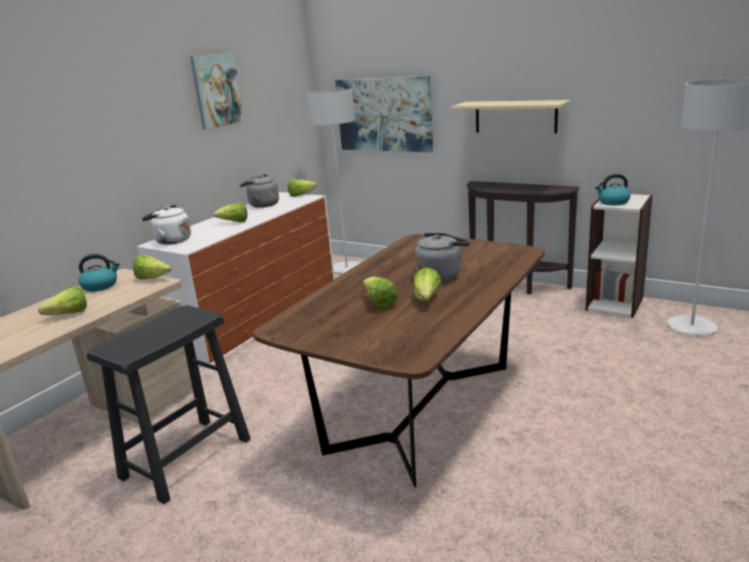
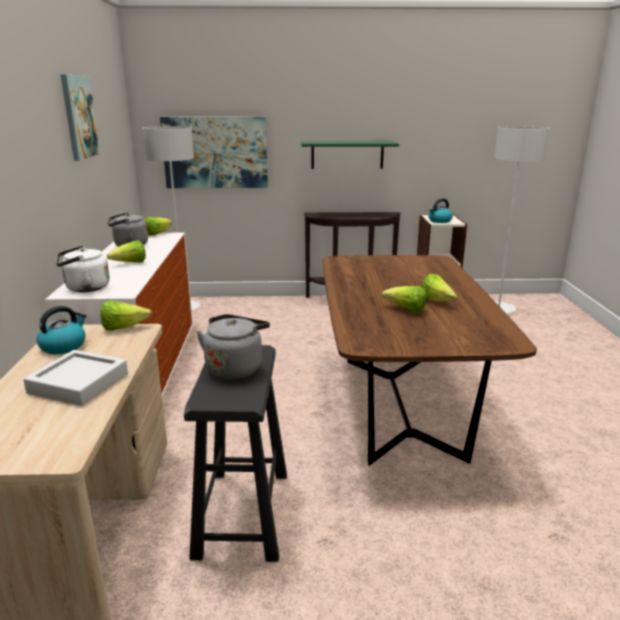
camera: 35 degrees left, 0 degrees up
lettuce [38,286,87,315] -> grey tray [23,350,128,406]
grey kettle [415,233,470,282] -> grey kettle moved to [197,314,270,379]
beige shelf [451,100,571,133] -> green shelf [301,141,399,169]

